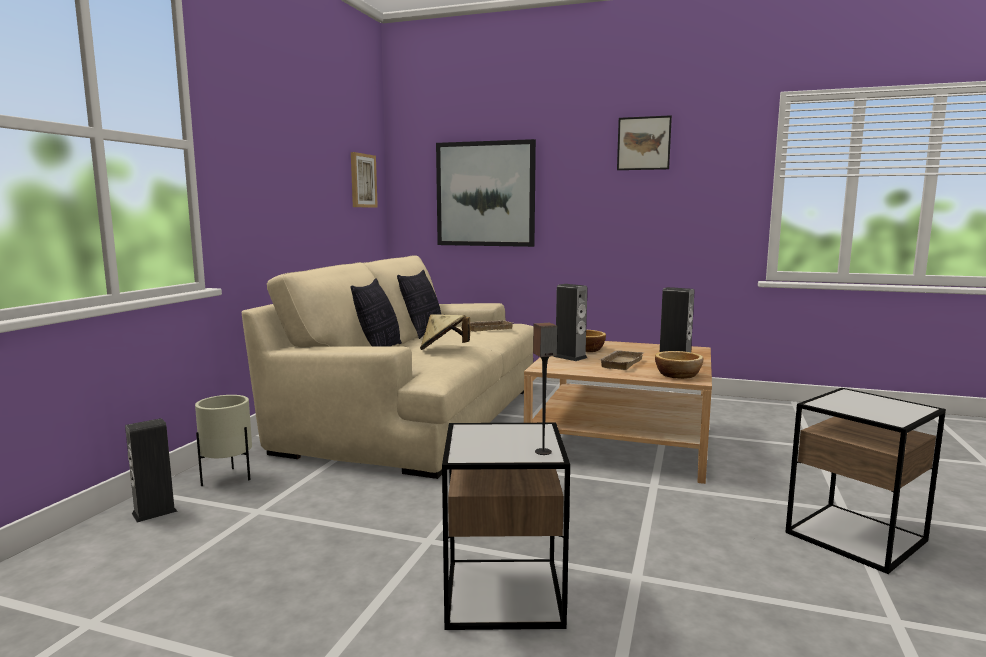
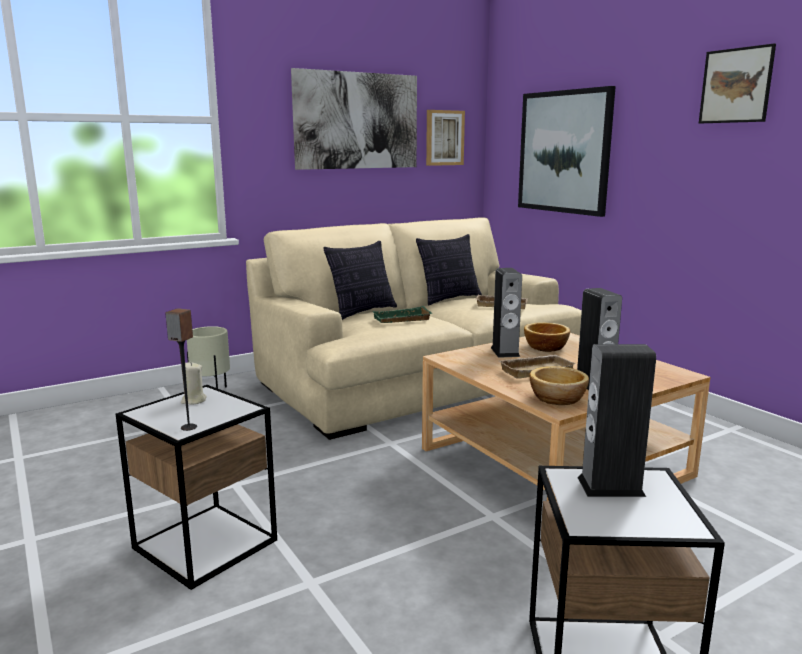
camera: 40 degrees right, 5 degrees up
speaker [125,418,178,523] -> speaker moved to [577,344,656,497]
beige hat [420,314,470,350] -> green tray [372,306,432,323]
none -> beige candle [181,362,207,404]
none -> picture [291,68,417,170]

